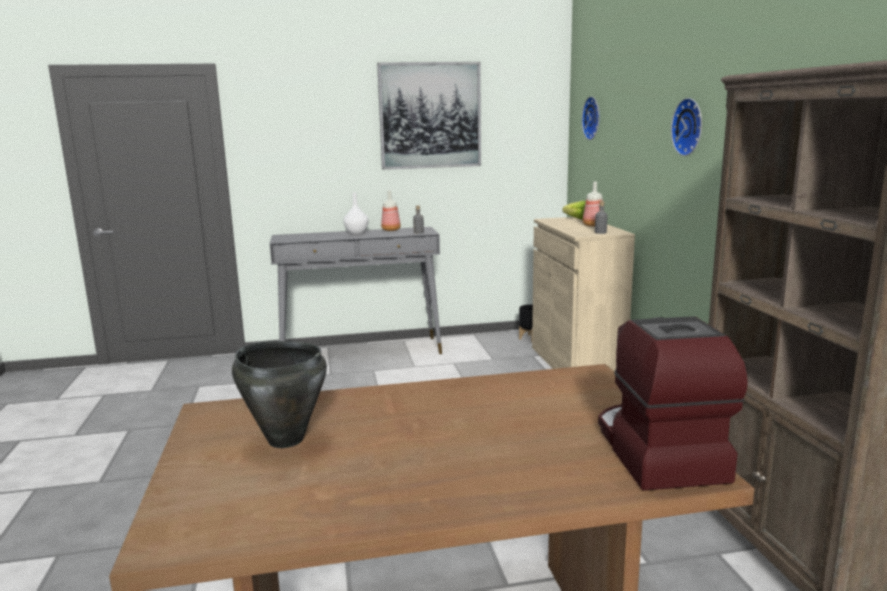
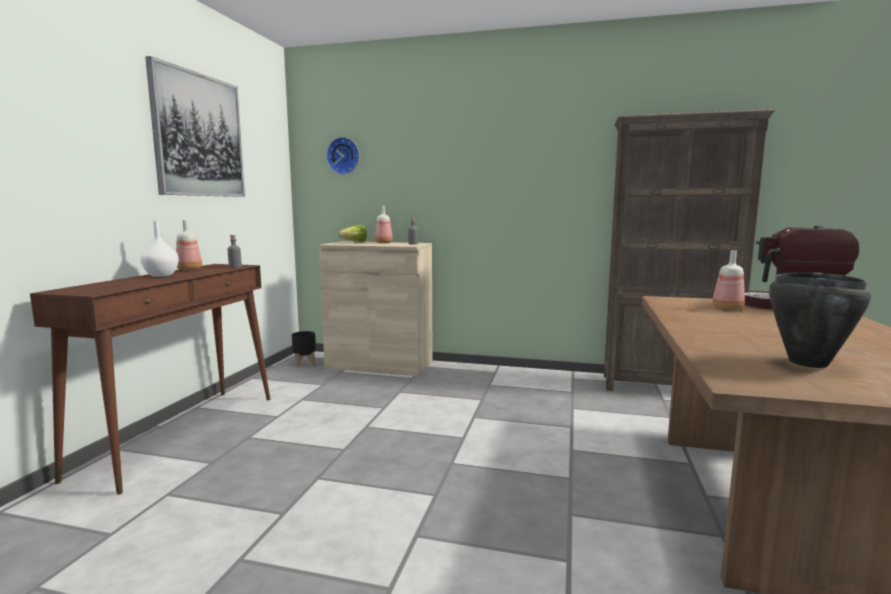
camera: 65 degrees left, 5 degrees down
grey console table [269,227,442,354] -> brown console table [30,264,270,495]
wall clock [671,98,702,156] -> none
none -> bottle [712,250,745,310]

